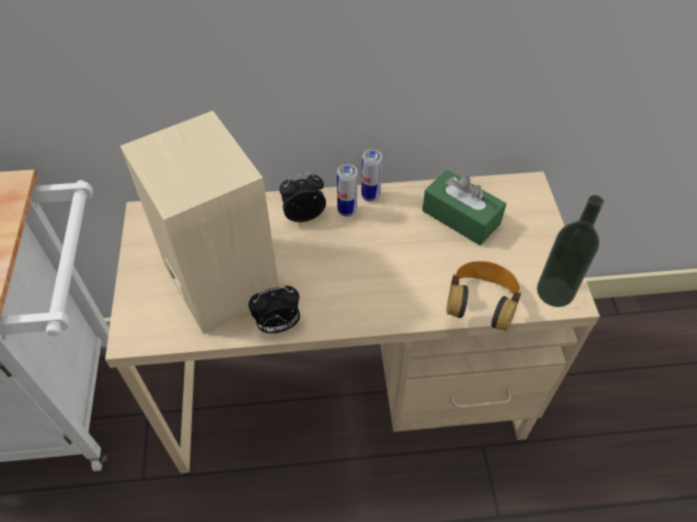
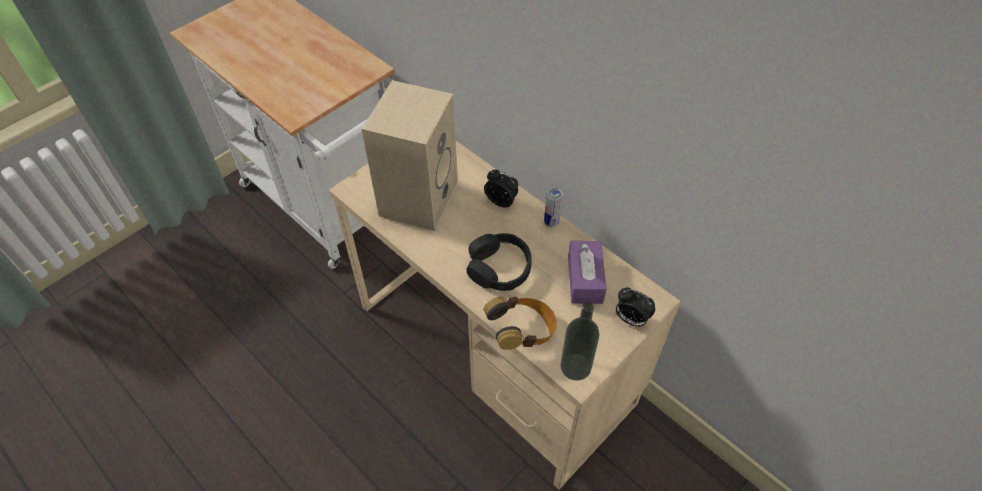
camera: 50 degrees right, 0 degrees up
alarm clock [249,286,300,334] -> alarm clock moved to [616,288,655,327]
can [337,164,358,217] -> none
green tissue box [422,170,506,245] -> purple tissue box [568,241,607,304]
none -> black headphones [467,233,532,291]

